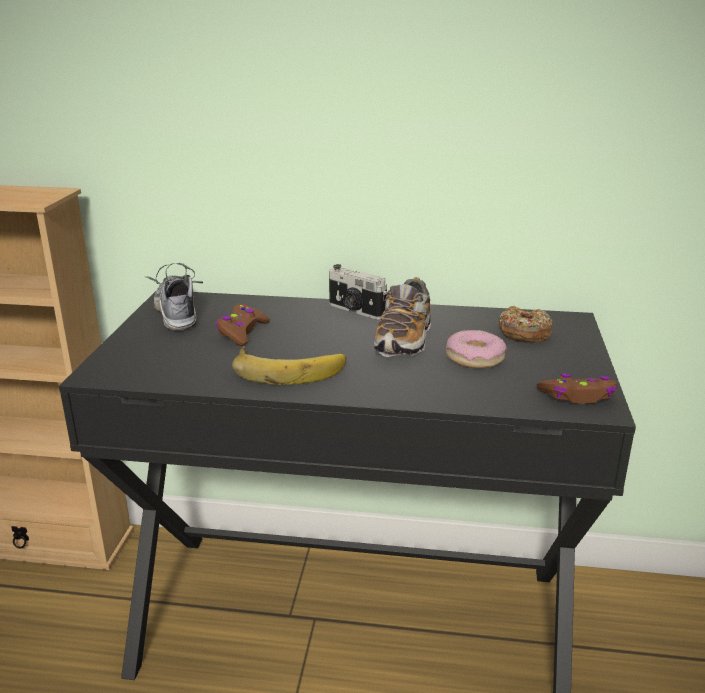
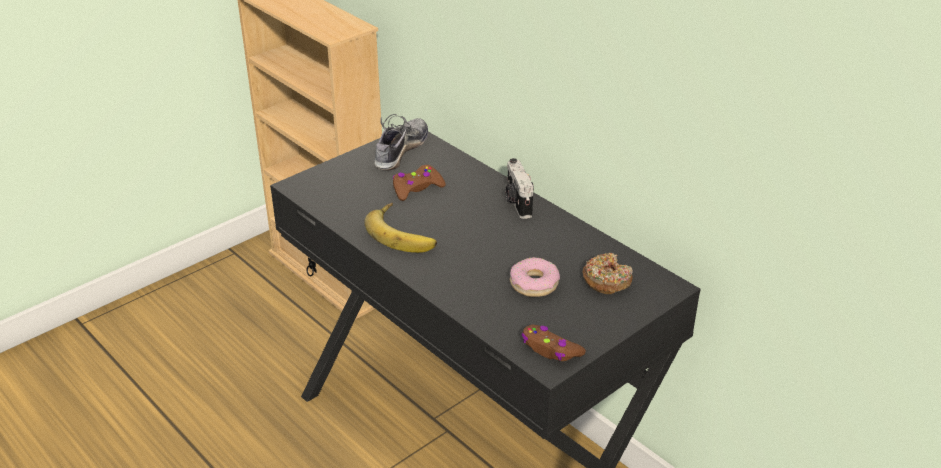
camera: 40 degrees right, 10 degrees up
shoe [374,277,431,357] -> none

